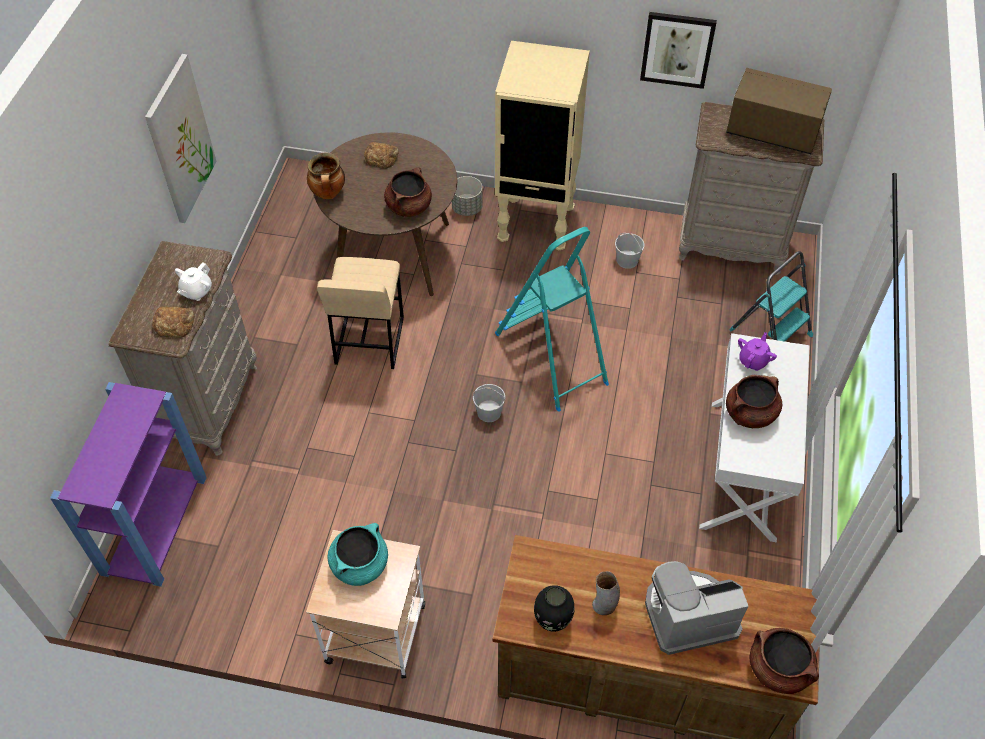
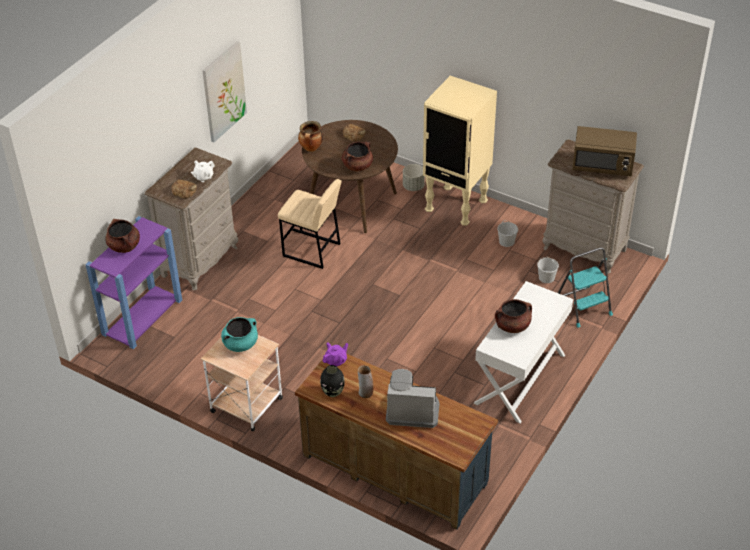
camera: 20 degrees right, 10 degrees down
beige chair [317,257,404,369] -> beige chair turned 90 degrees counterclockwise [278,179,342,269]
white bucket [473,384,505,422] -> white bucket moved to [537,257,559,283]
turquoise step ladder [495,227,609,412] -> none
picture [640,12,717,89] -> none
brown microwave [726,68,832,154] -> brown microwave turned 150 degrees clockwise [572,126,637,176]
purple teapot [738,332,777,371] -> purple teapot moved to [323,342,348,366]
brown cooking pot [750,628,819,694] -> brown cooking pot moved to [105,219,140,253]

